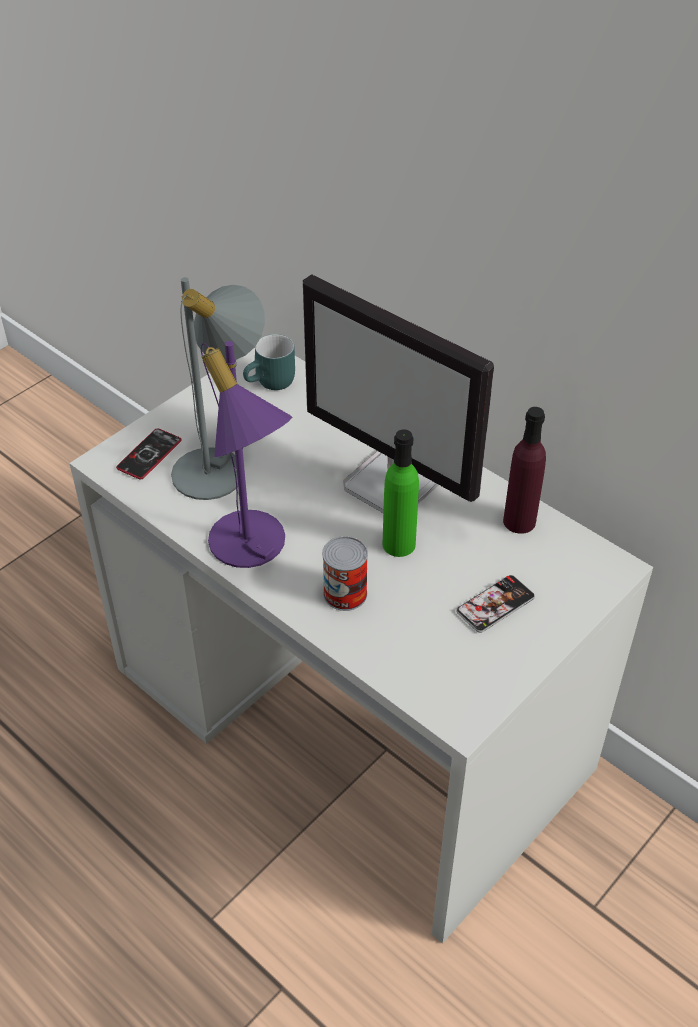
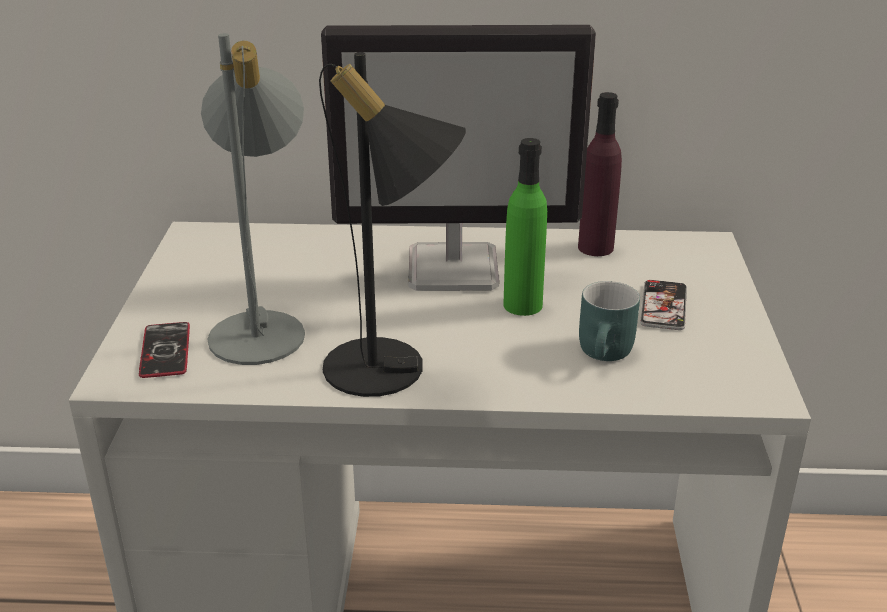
camera: 40 degrees left, 15 degrees down
purple table lamp [201,341,292,568] -> black table lamp [319,52,466,397]
turquoise mug [243,334,295,390] -> turquoise mug moved to [579,281,640,361]
can [322,536,368,611] -> none

